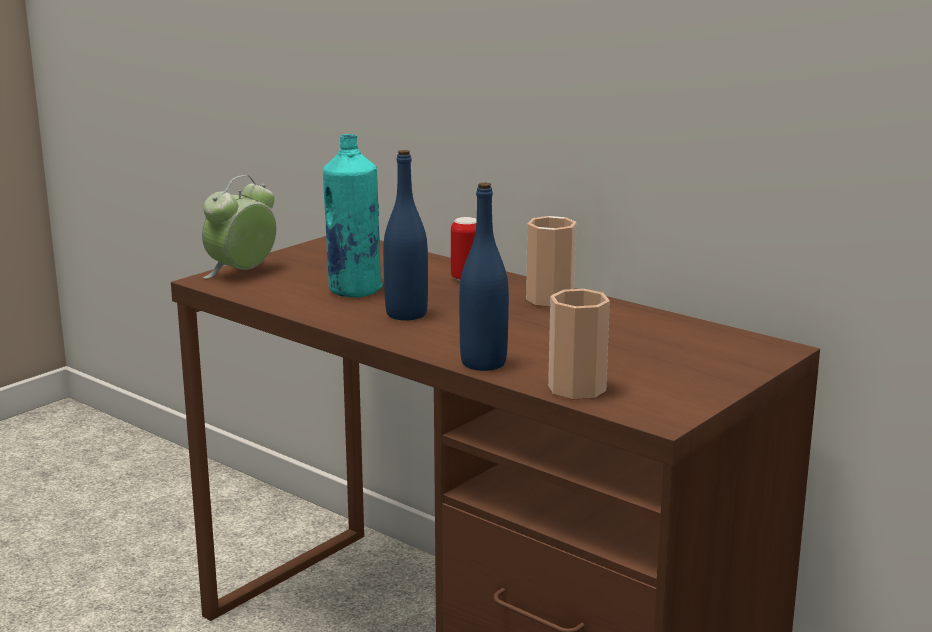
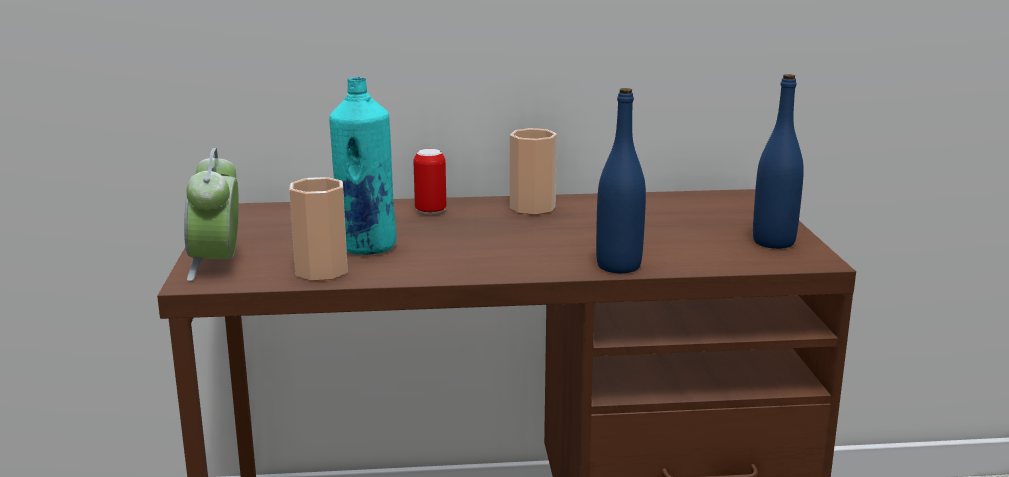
camera: 45 degrees left, 0 degrees up
blue bottle [383,150,428,320] -> blue bottle moved to [753,74,804,249]
cup [548,289,610,400] -> cup moved to [289,177,348,281]

